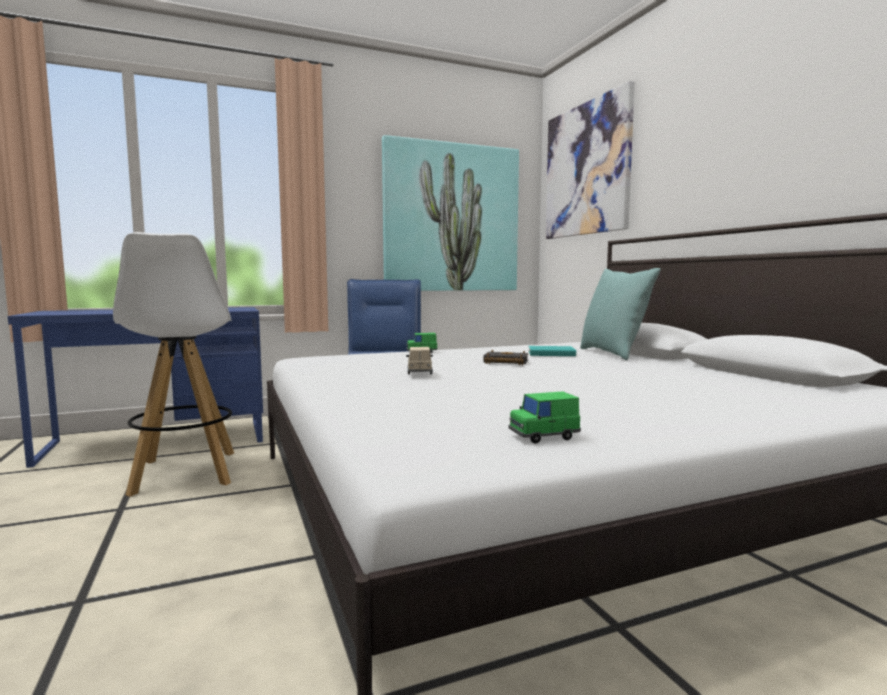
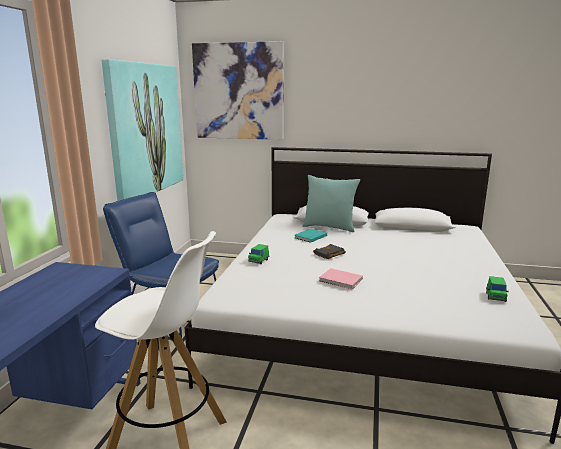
camera: 55 degrees left, 10 degrees up
beige toy car [406,347,433,375] -> pink book [319,268,363,289]

